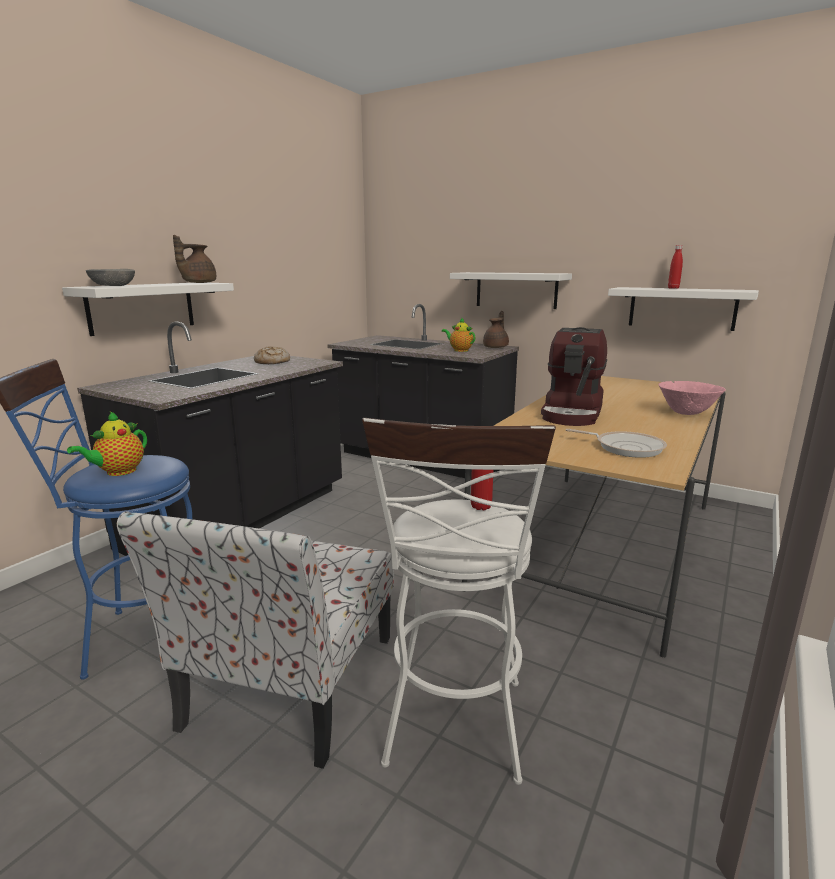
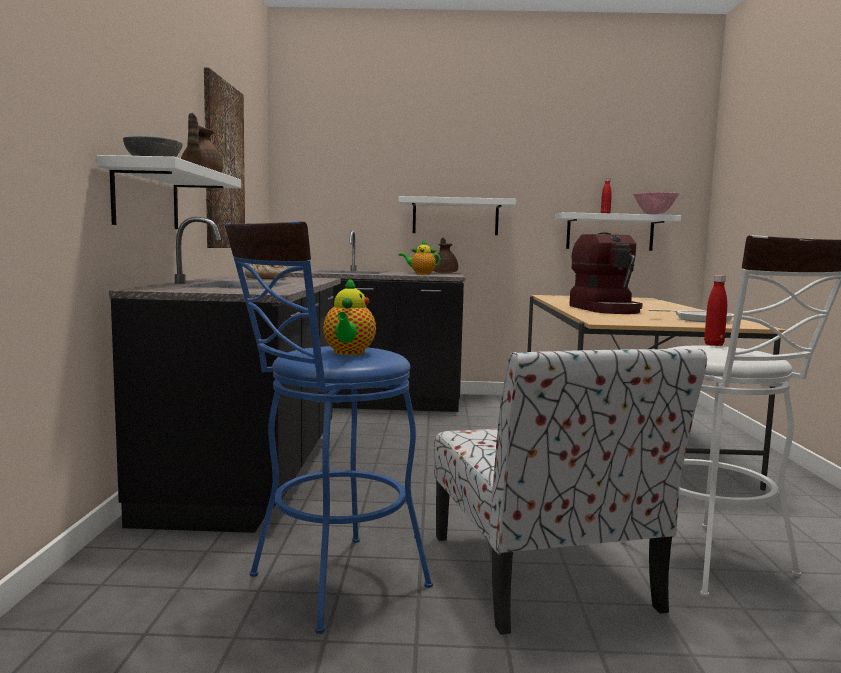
camera: 30 degrees left, 10 degrees down
pink bowl [658,381,726,415] -> pink bowl moved to [633,192,679,215]
none -> picture [204,67,245,248]

